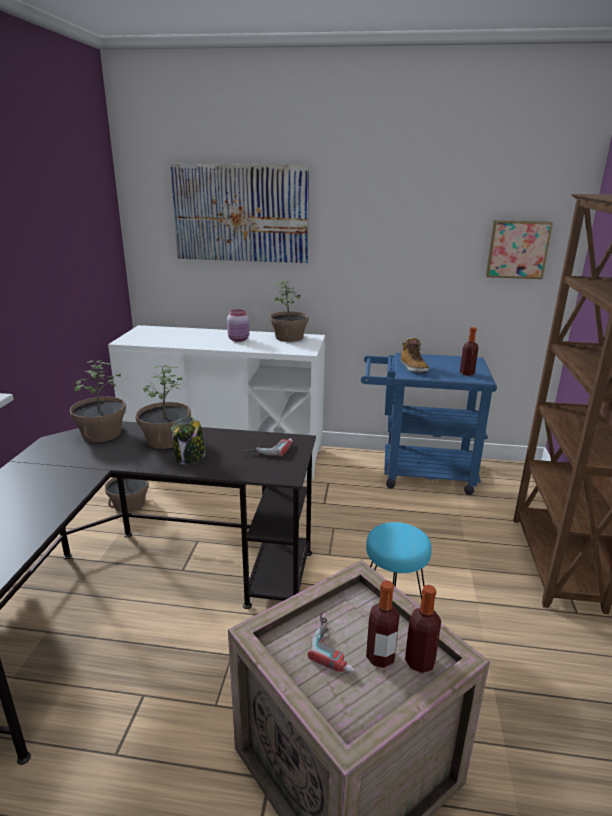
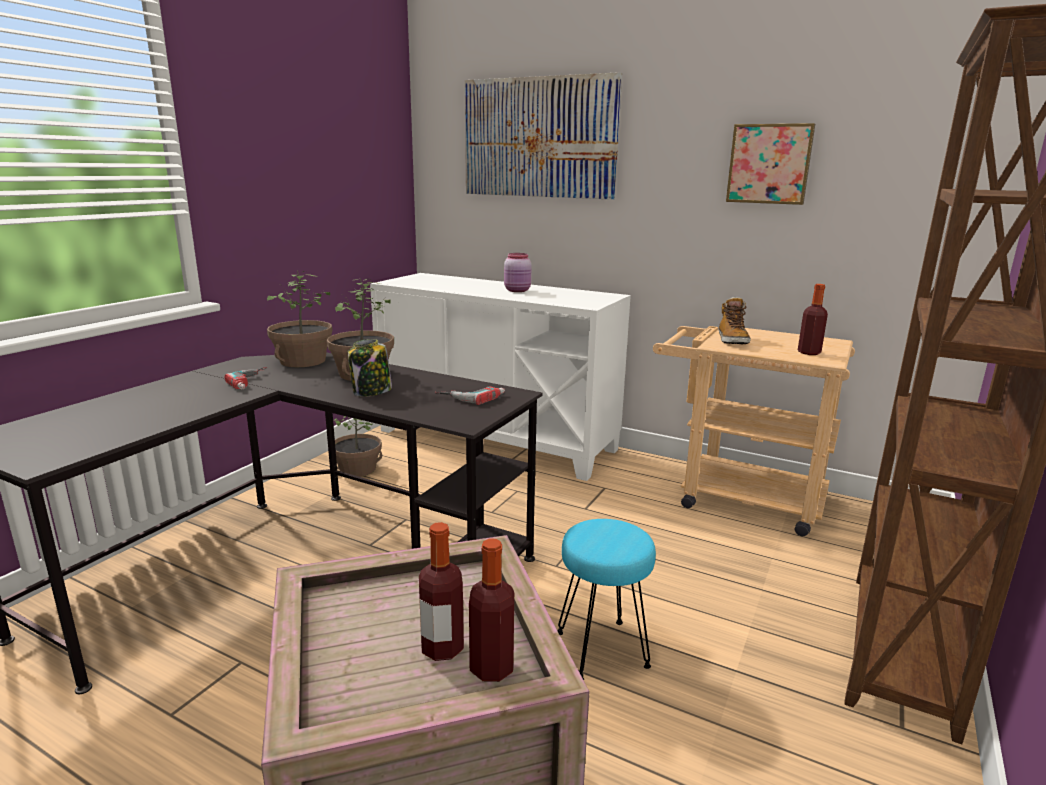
camera: 20 degrees right, 5 degrees down
potted plant [270,281,309,342] -> none
power drill [308,613,356,674] -> power drill moved to [225,367,267,389]
blue cart [361,353,497,495] -> beige cart [653,326,855,536]
picture [486,220,553,279] -> picture moved to [726,123,815,205]

